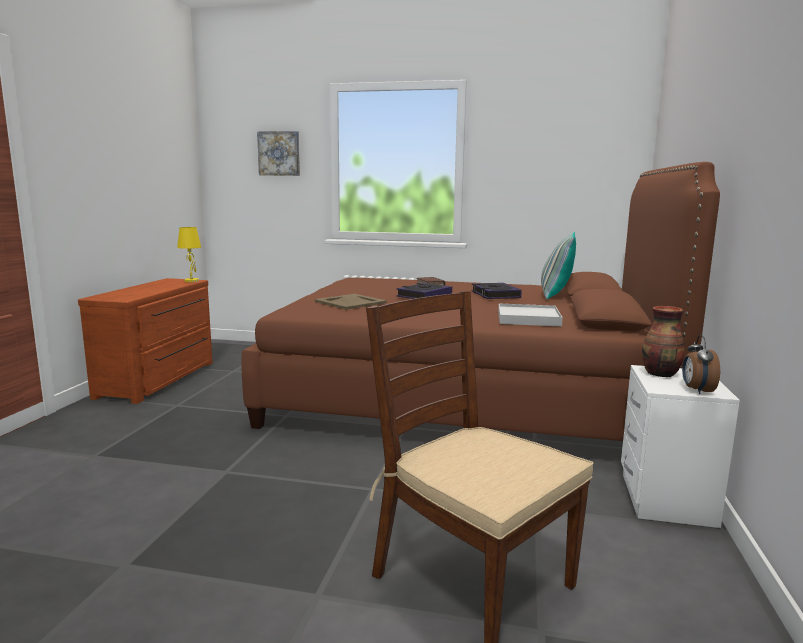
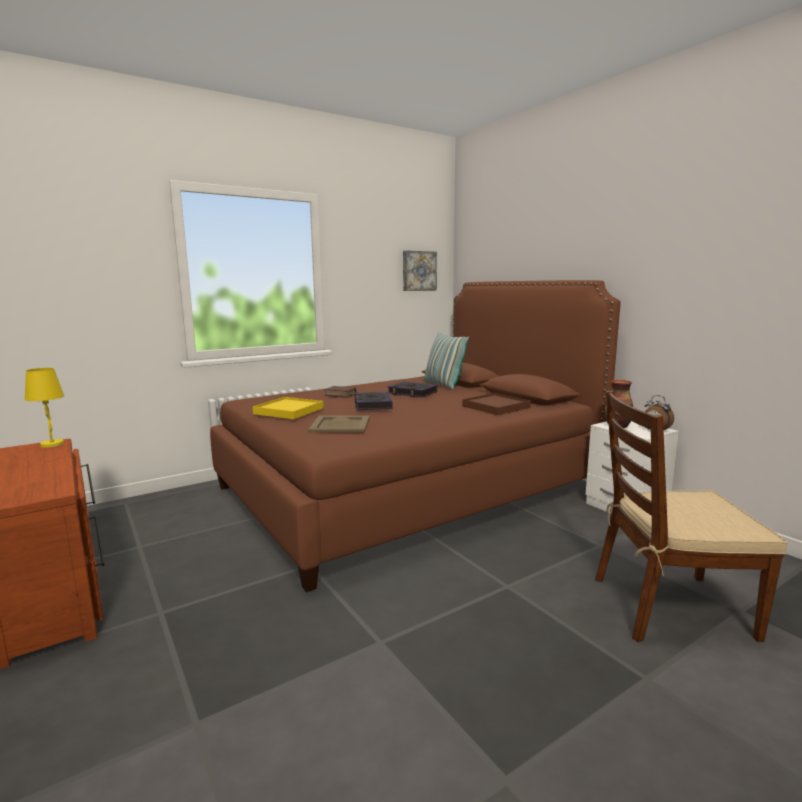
camera: 45 degrees left, 0 degrees up
picture [257,131,300,176] -> picture moved to [403,250,437,291]
white tray [498,304,563,327] -> brown tray [462,393,531,415]
none -> yellow tray [253,397,324,419]

